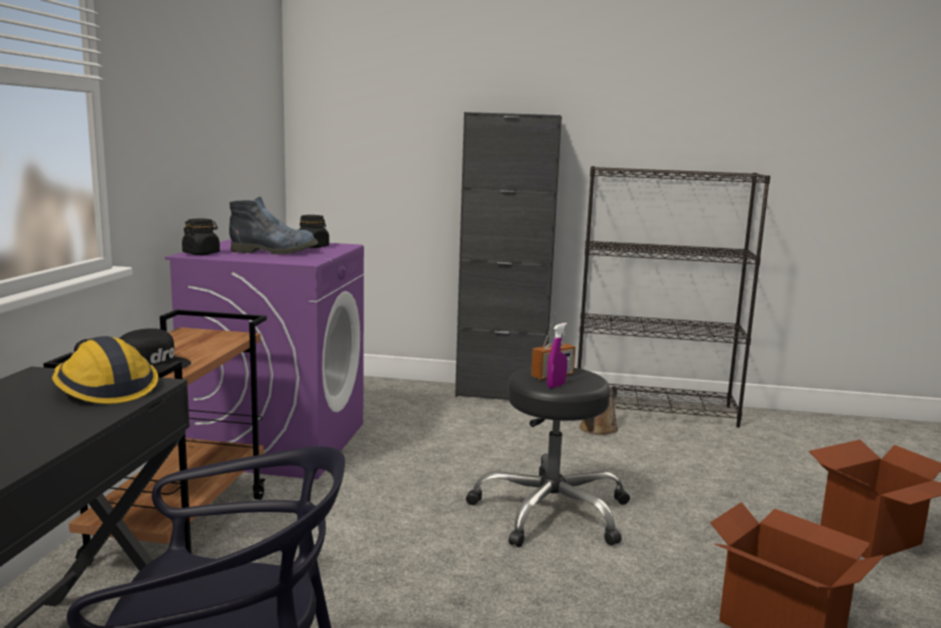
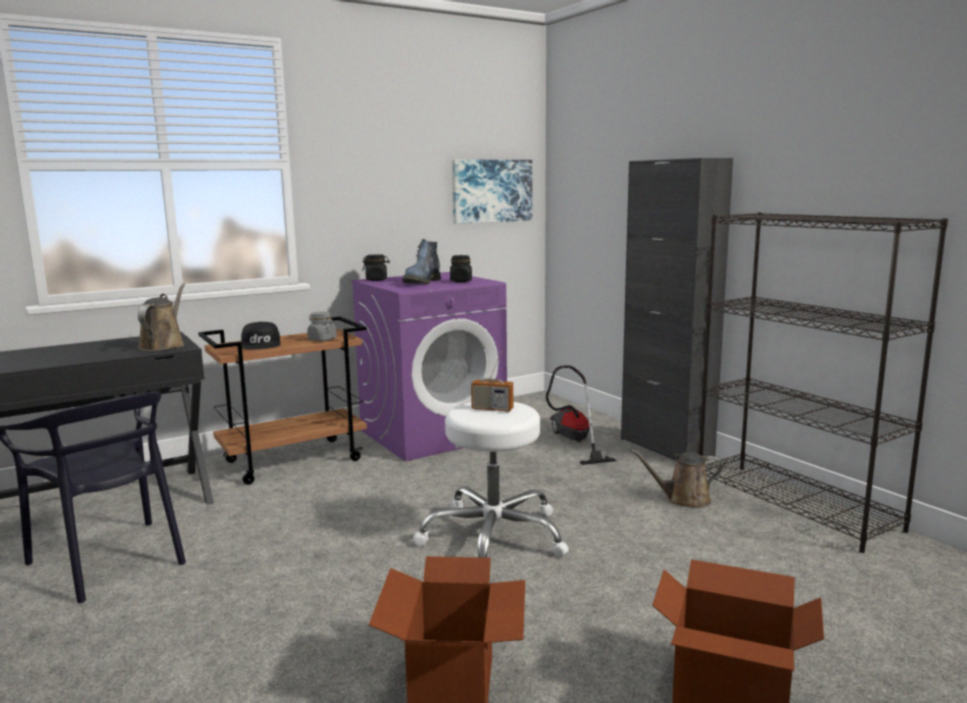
camera: 50 degrees right, 0 degrees up
hard hat [52,336,158,404] -> brown watering can [138,283,185,351]
boot [229,197,319,254] -> boot turned 60 degrees clockwise [402,239,441,284]
black stool [466,367,630,547] -> white stool [413,402,569,558]
purple spray bottle [547,323,567,388] -> none
none -> grey jar [307,311,337,341]
none -> picture [452,160,532,224]
none -> vacuum cleaner [546,365,616,465]

